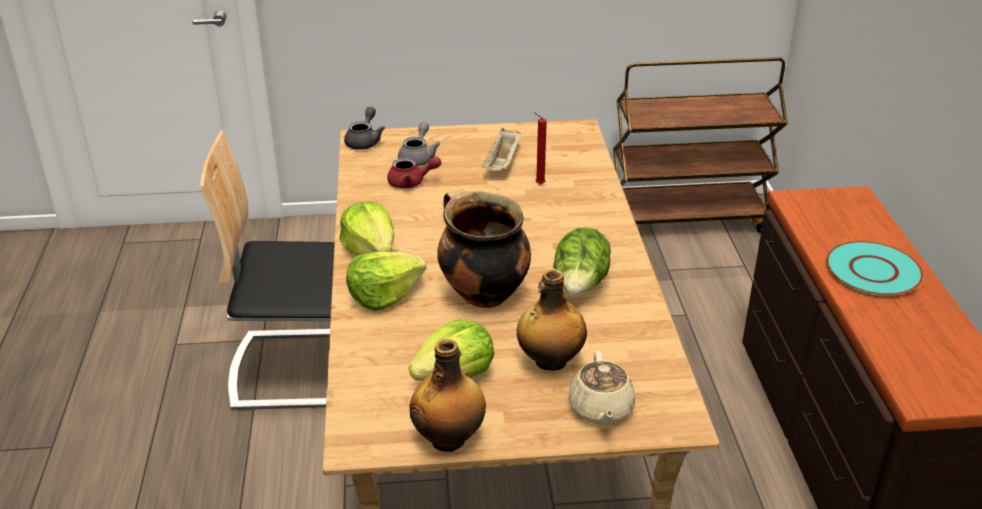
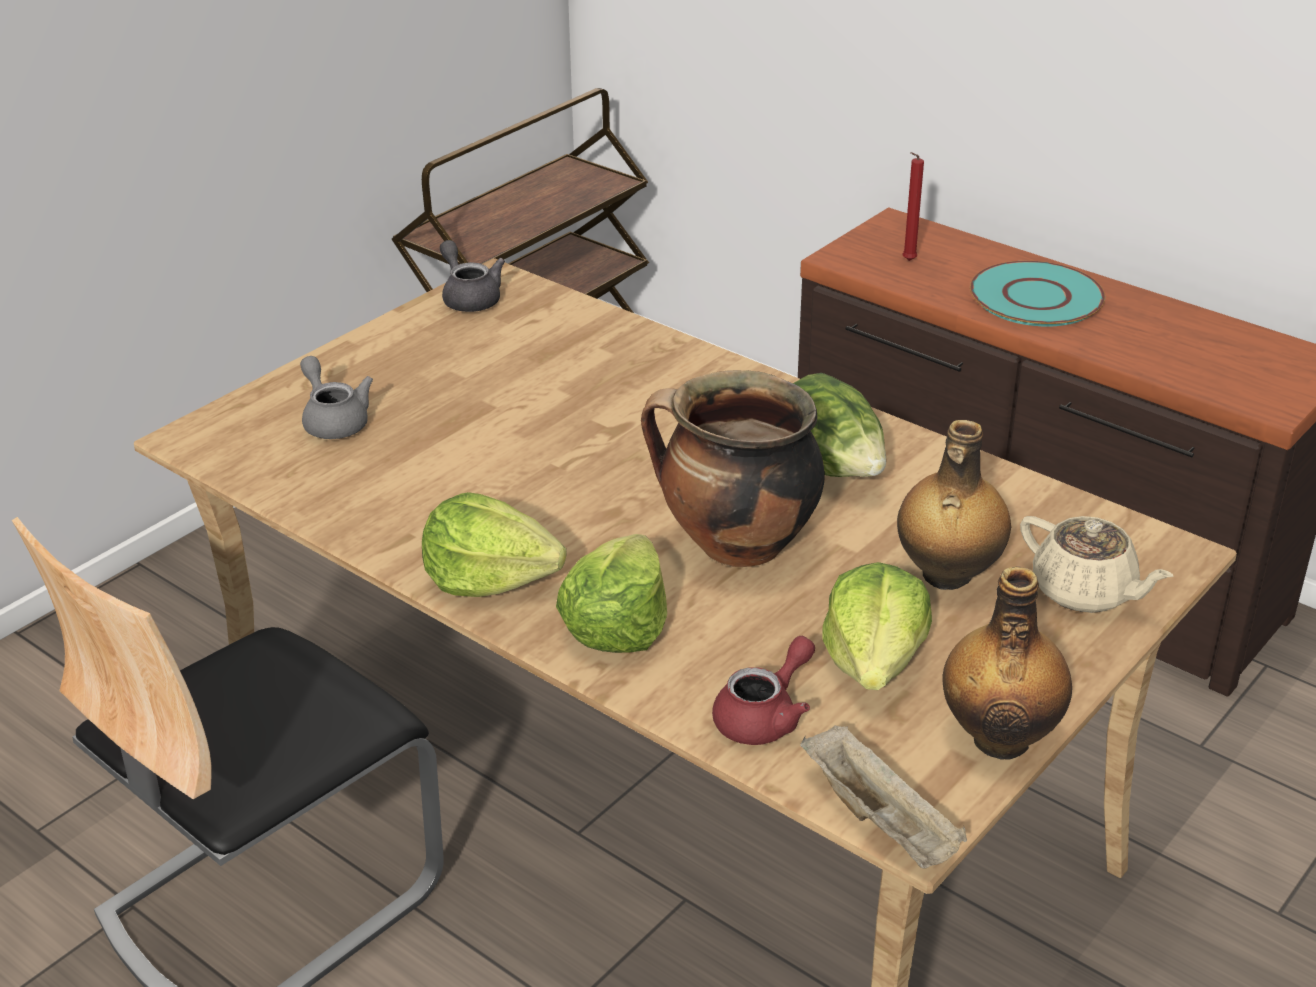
camera: 45 degrees left, 0 degrees up
grey teapot [344,107,385,150] -> grey teapot moved to [440,240,505,312]
red teapot [387,156,442,189] -> red teapot moved to [712,636,815,745]
beige tray [482,128,521,171] -> beige tray moved to [800,725,967,868]
red candle [534,112,547,185] -> red candle moved to [903,152,924,261]

